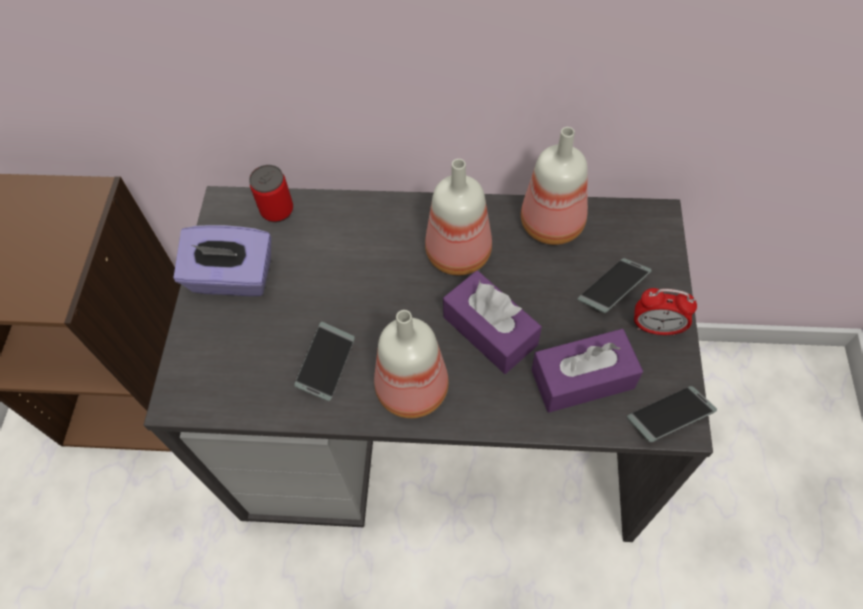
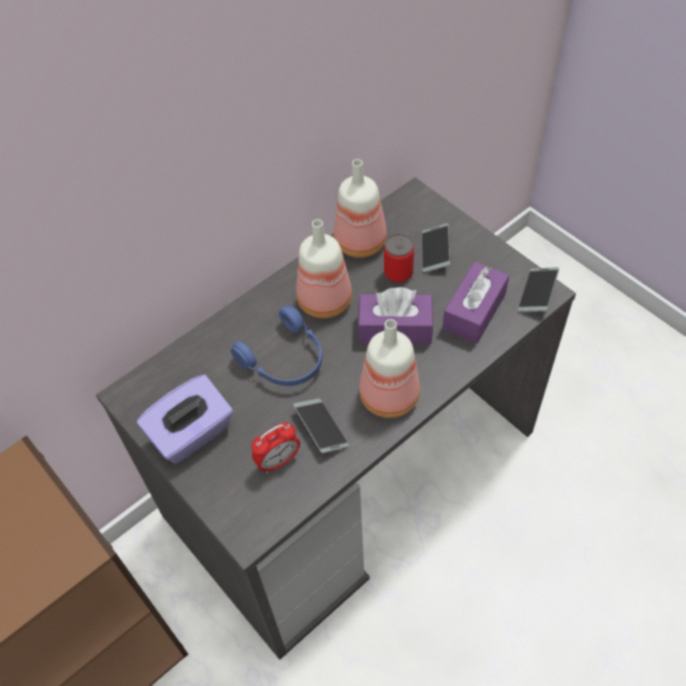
camera: 45 degrees left, 5 degrees down
can [249,165,293,222] -> can moved to [384,234,414,283]
alarm clock [634,288,697,336] -> alarm clock moved to [251,422,300,473]
none -> blue headphones [231,305,322,386]

